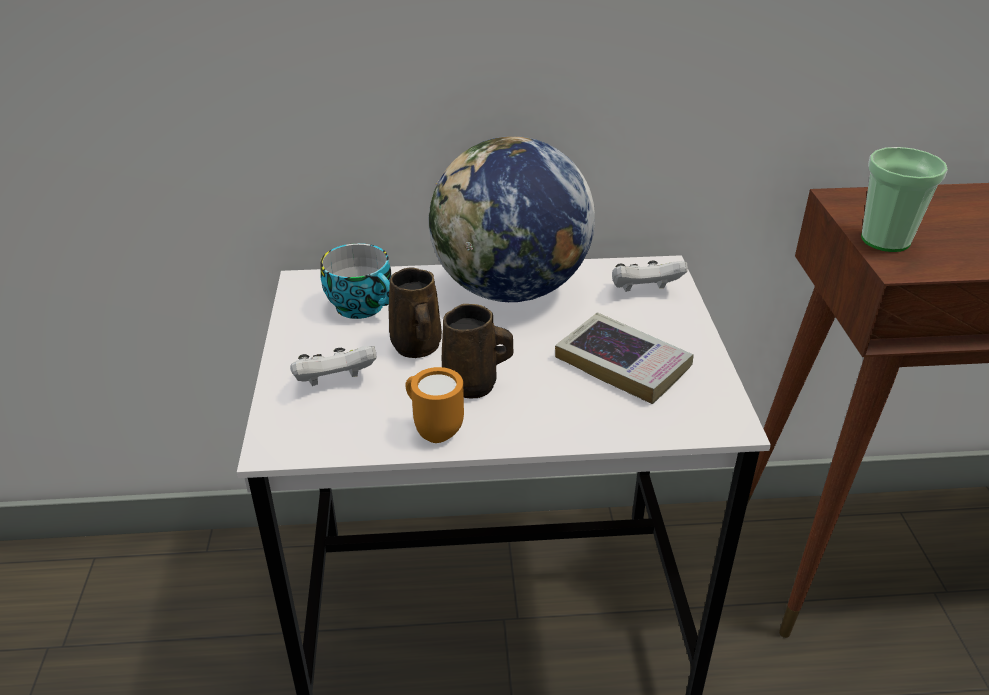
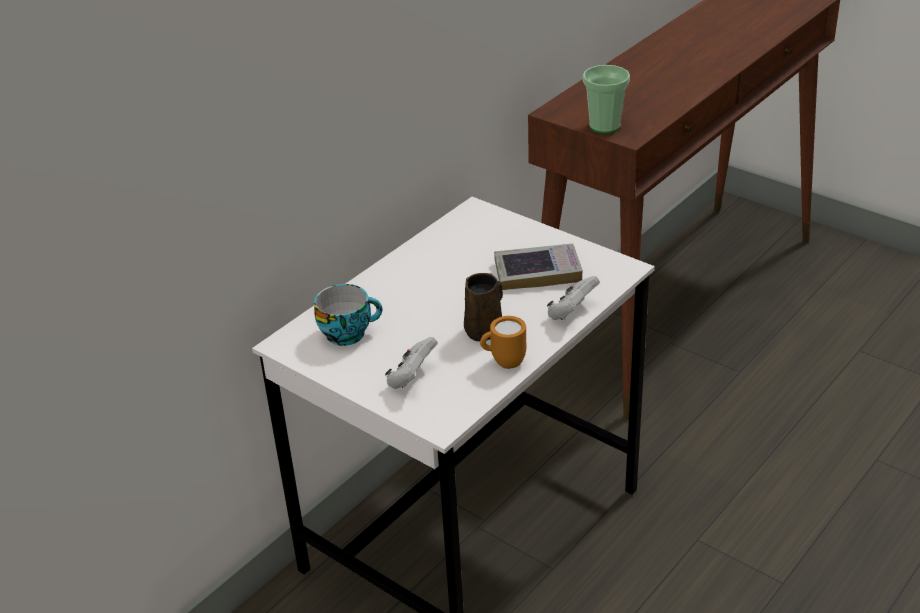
camera: 45 degrees left, 0 degrees up
brown mug [389,267,442,358] -> none
globe [429,136,595,302] -> none
white game controller [612,261,688,292] -> white game controller moved to [547,276,600,320]

